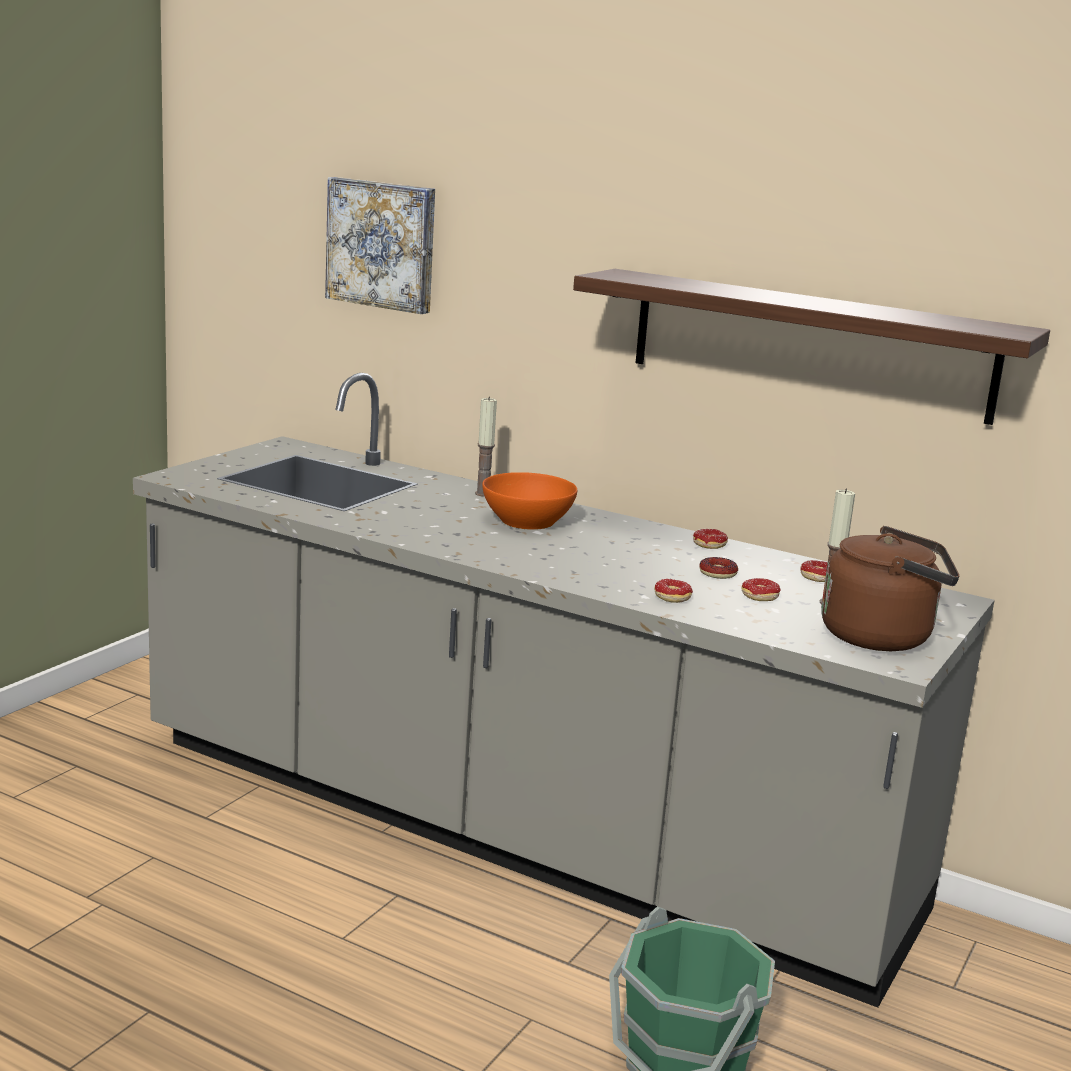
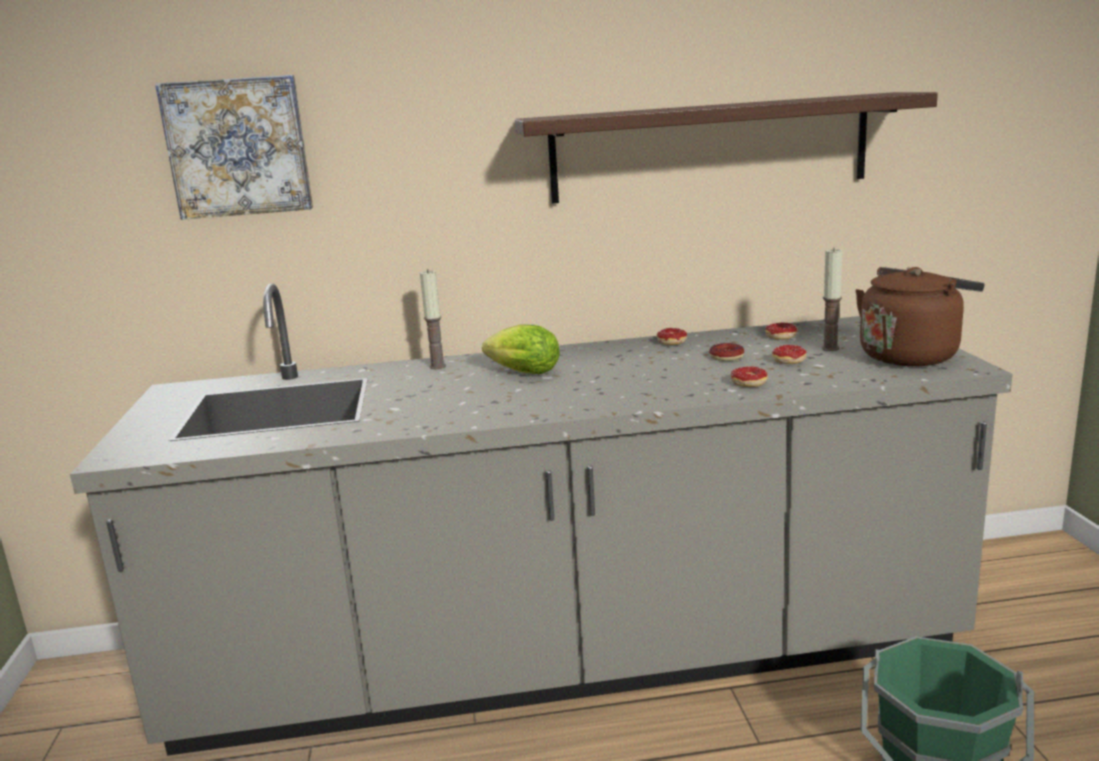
camera: 35 degrees left, 0 degrees up
orange bowl [482,472,577,530] -> lettuce [482,325,560,374]

